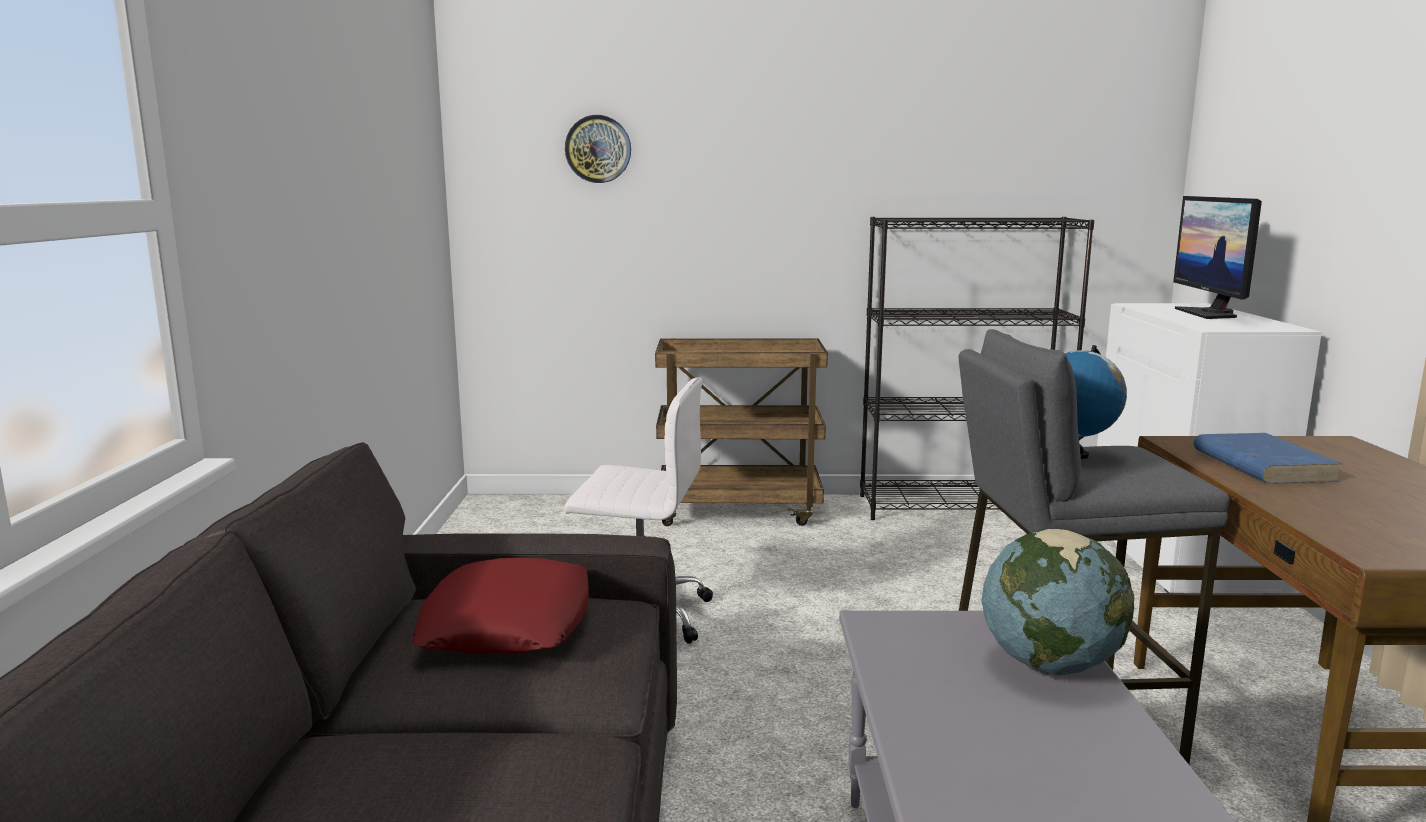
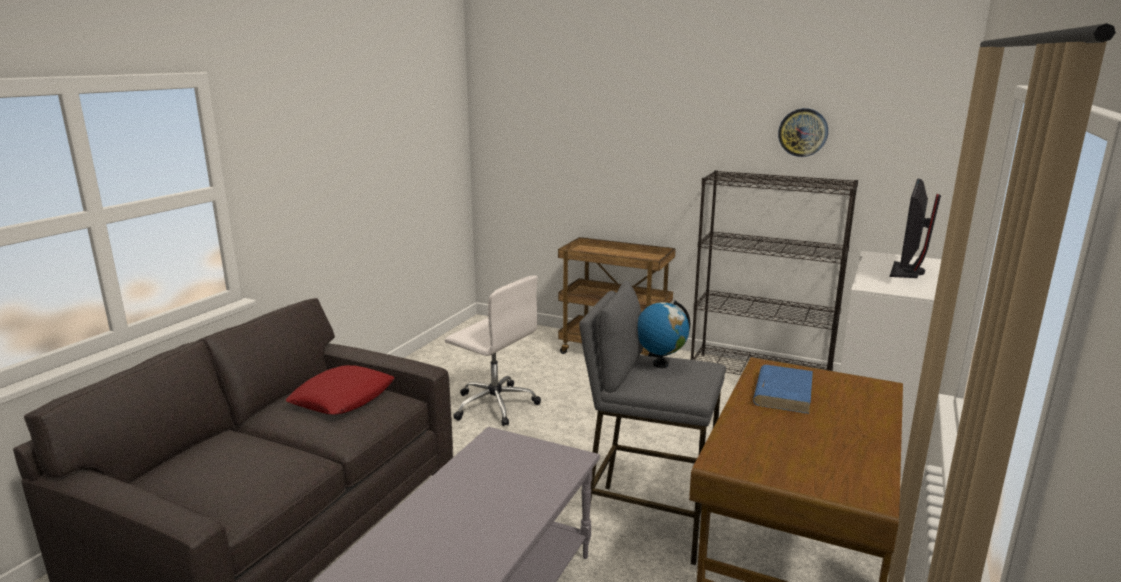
camera: 25 degrees right, 5 degrees up
wall clock [565,115,631,183] -> wall clock moved to [778,108,828,157]
globe [982,529,1134,675] -> none

